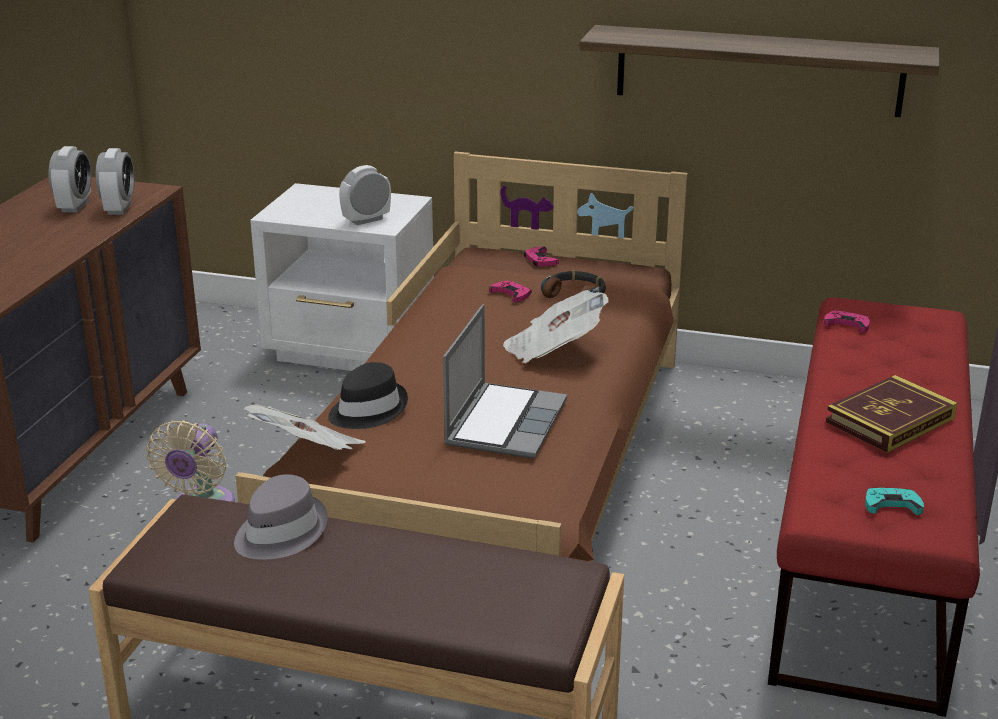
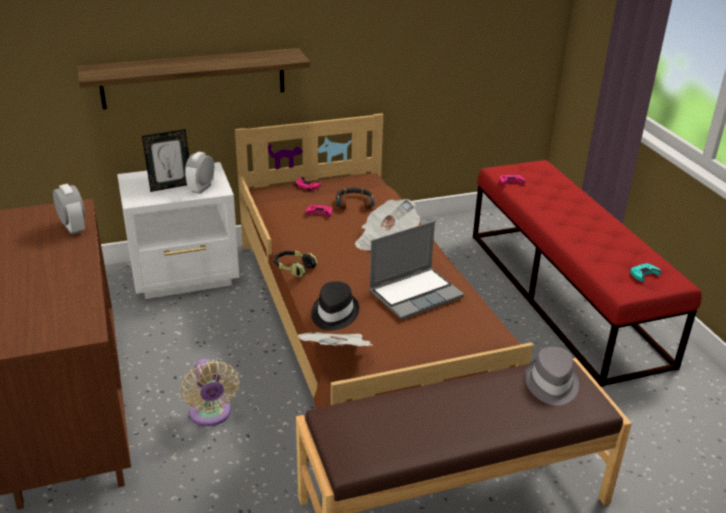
camera: 35 degrees left, 5 degrees up
alarm clock [49,146,92,213] -> none
grey hat [234,474,328,560] -> grey hat moved to [525,347,579,405]
laptop [443,304,567,459] -> laptop turned 75 degrees clockwise [369,221,464,320]
shelf [579,25,939,117] -> shelf moved to [77,48,310,109]
book [826,375,957,453] -> none
none -> picture frame [142,129,189,192]
none -> headphones [274,251,317,277]

